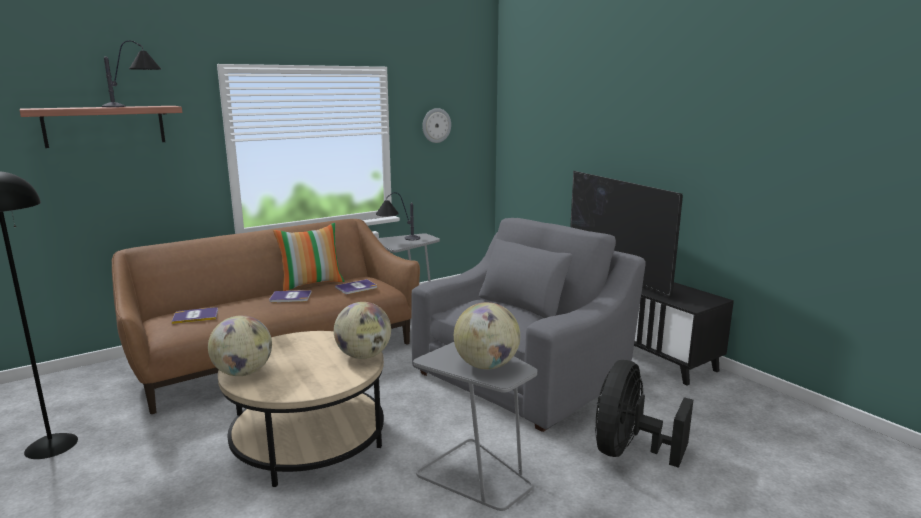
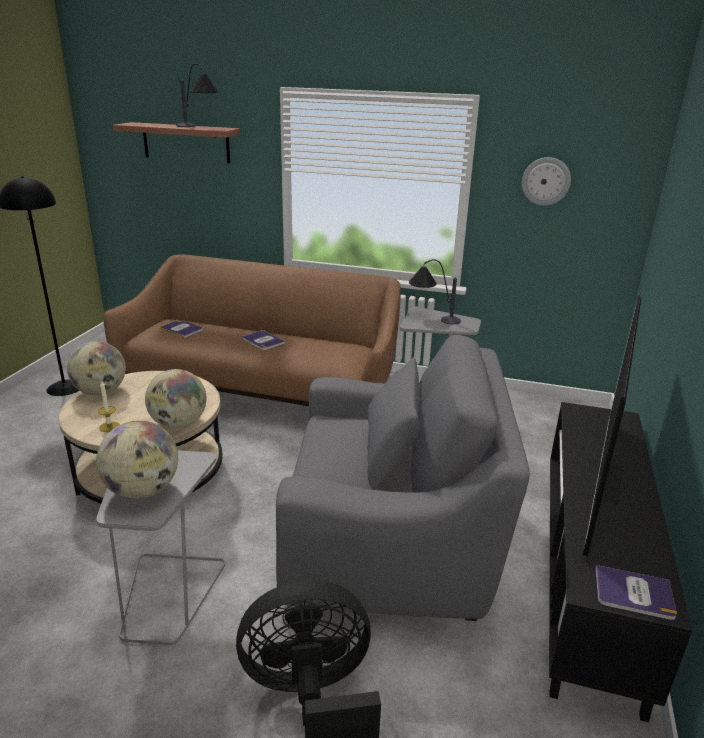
camera: 50 degrees right, 10 degrees up
pillow [273,223,344,291] -> none
book [335,279,377,294] -> book moved to [595,565,677,620]
none -> candle [98,381,120,432]

